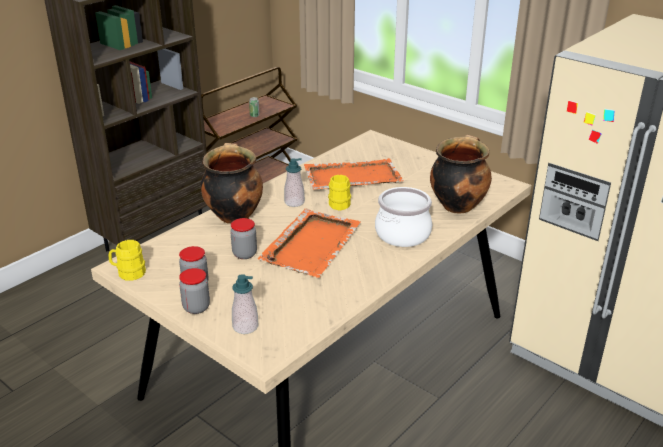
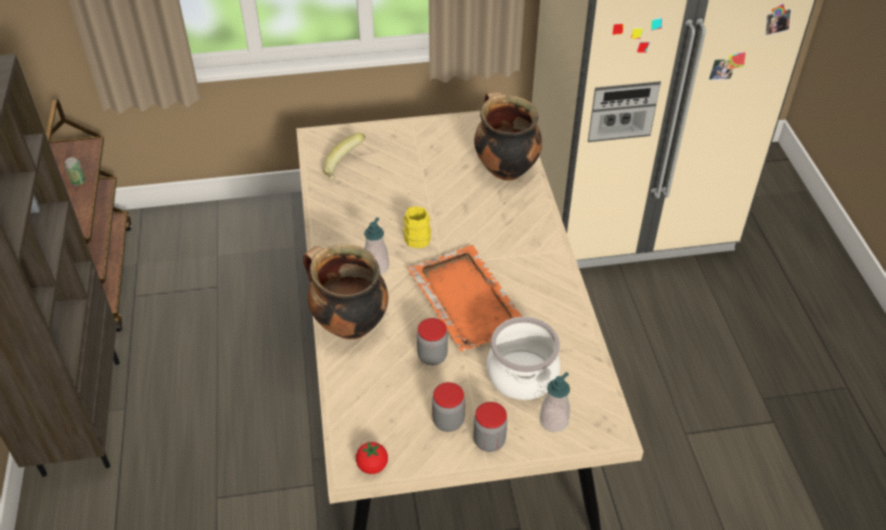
camera: 50 degrees left, 15 degrees up
yellow mug [109,240,146,281] -> tomato [356,442,388,474]
orange tray [304,158,404,189] -> none
cooking pot [375,187,432,247] -> cooking pot moved to [486,317,560,400]
none -> banana [322,133,365,179]

